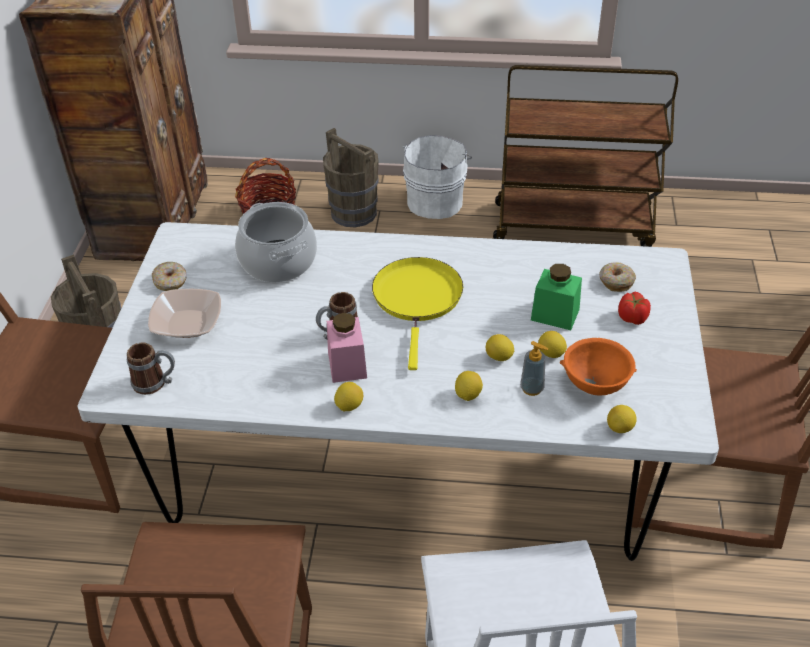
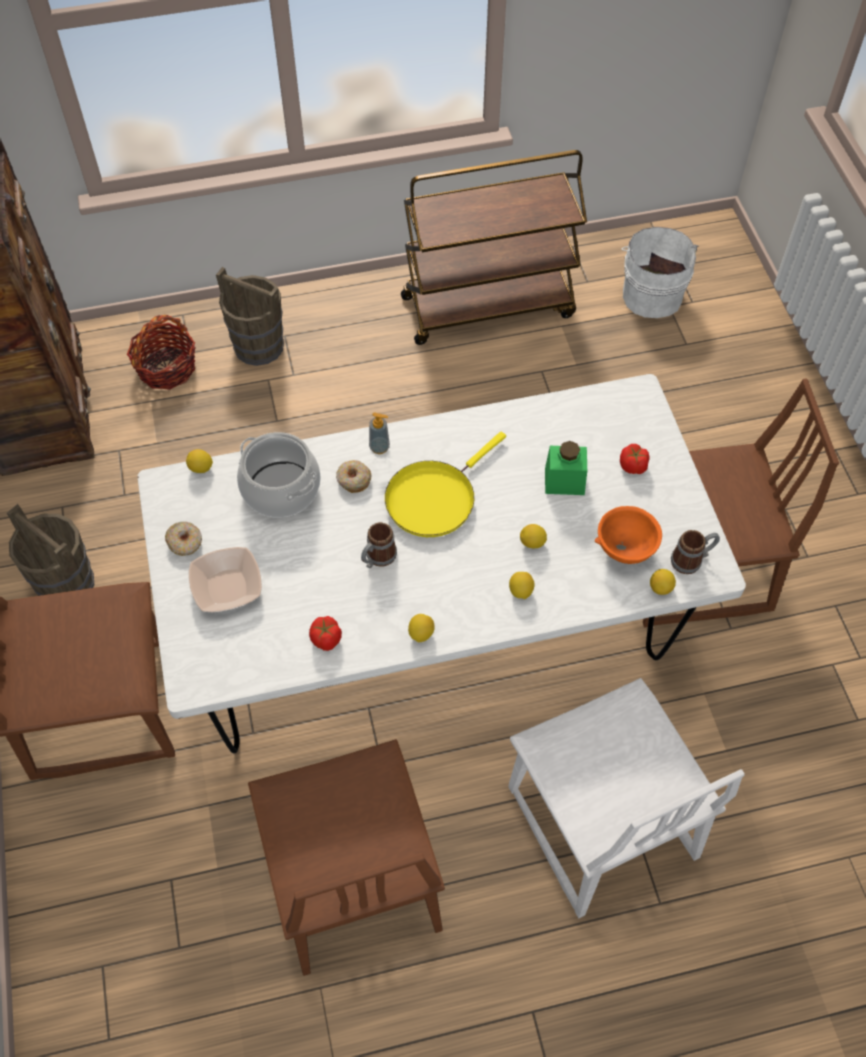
camera: 20 degrees left, 15 degrees up
mug [127,342,175,395] -> mug moved to [671,530,720,574]
pink jar [327,313,367,383] -> none
yellow frying pan [372,257,463,370] -> yellow frying pan turned 120 degrees counterclockwise [385,432,506,537]
white bucket [402,135,472,219] -> white bucket moved to [622,227,699,318]
soap dispenser [520,341,548,396] -> soap dispenser moved to [369,412,390,454]
lemon [538,331,567,358] -> lemon moved to [186,449,213,473]
donut [599,262,636,292] -> donut moved to [336,460,372,493]
none -> tomato [309,616,342,651]

